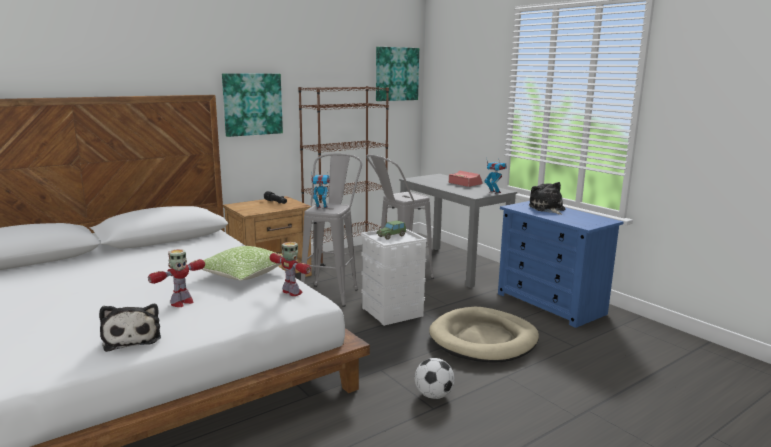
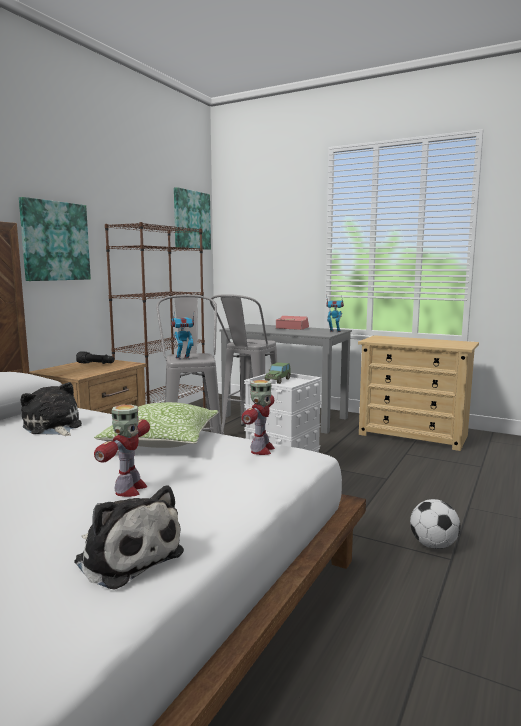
camera: 25 degrees left, 5 degrees down
toy robot [270,242,311,296] -> toy robot turned 90 degrees clockwise [242,380,275,455]
beige dog bed [429,307,539,363] -> none
blue dresser [498,201,623,328] -> beige dresser [358,335,479,451]
plush toy [529,182,565,215] -> plush toy moved to [21,382,82,436]

